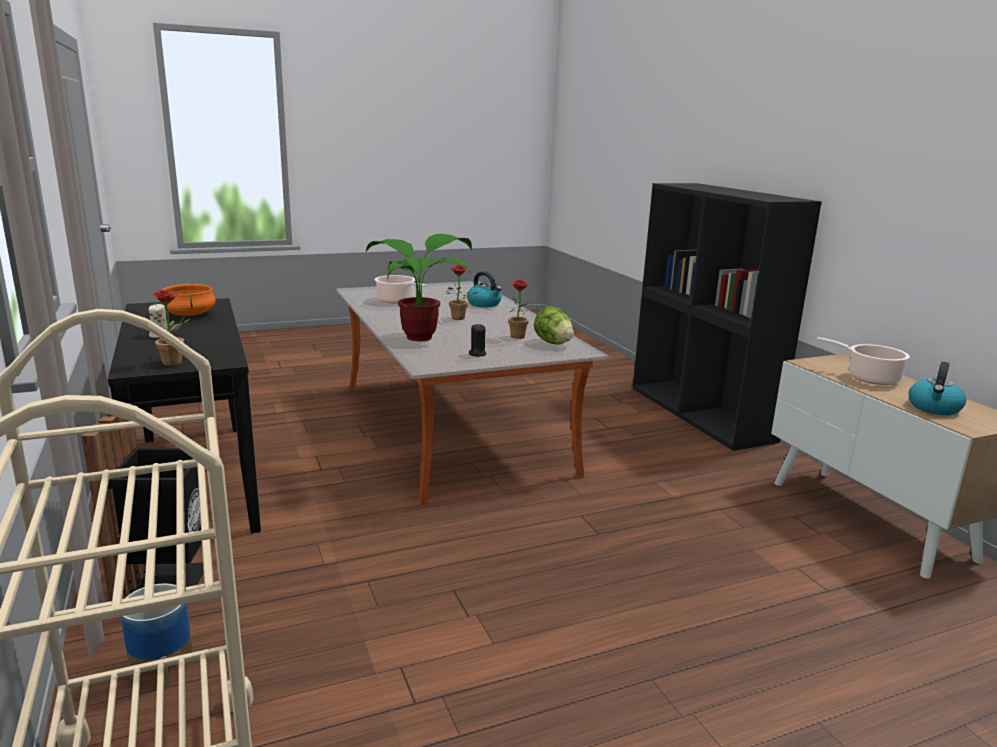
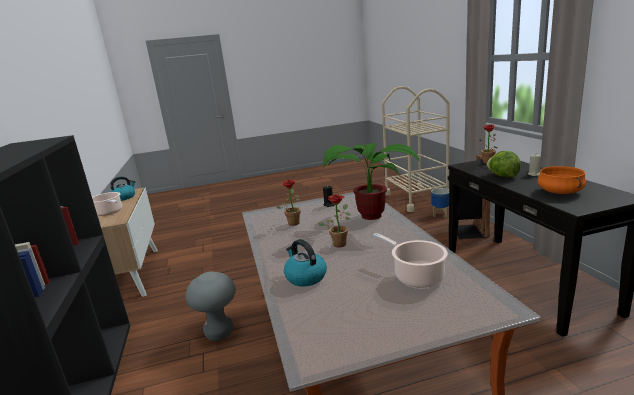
camera: 170 degrees left, 0 degrees up
lettuce [534,306,574,345] -> lettuce moved to [487,151,521,177]
none -> grey stool [186,272,236,341]

